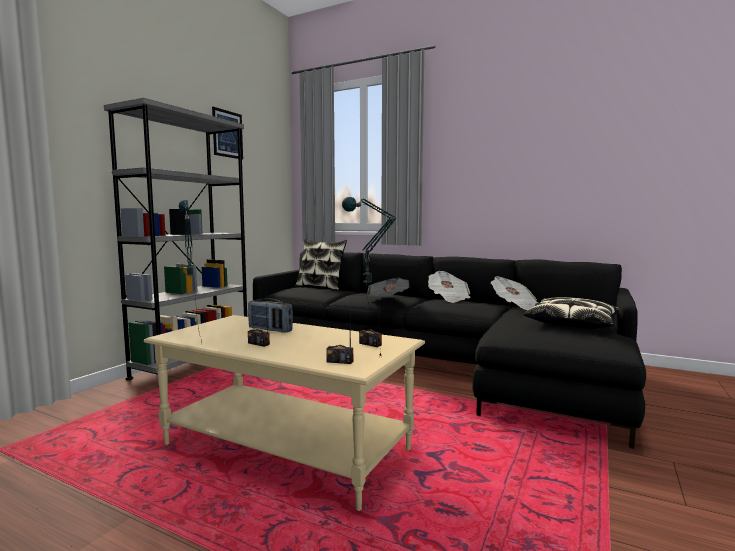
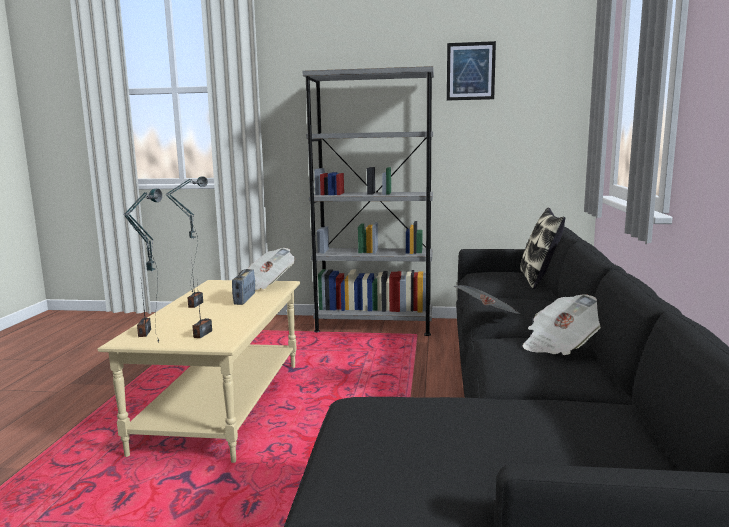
camera: 70 degrees right, 5 degrees up
newspaper [491,276,539,310] -> newspaper moved to [248,248,295,290]
pillow [524,297,619,328] -> none

